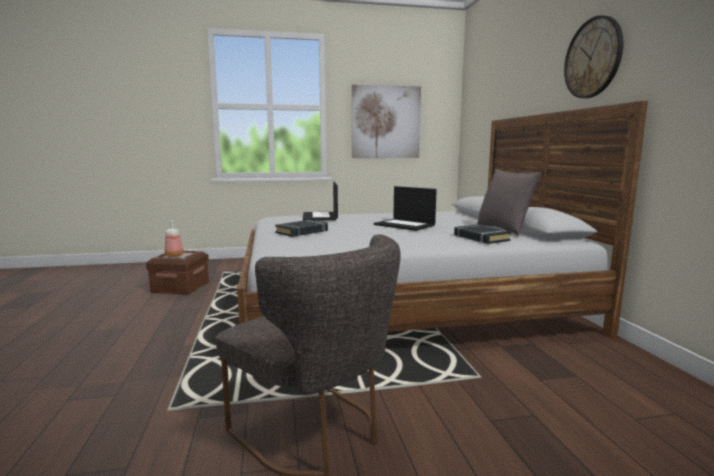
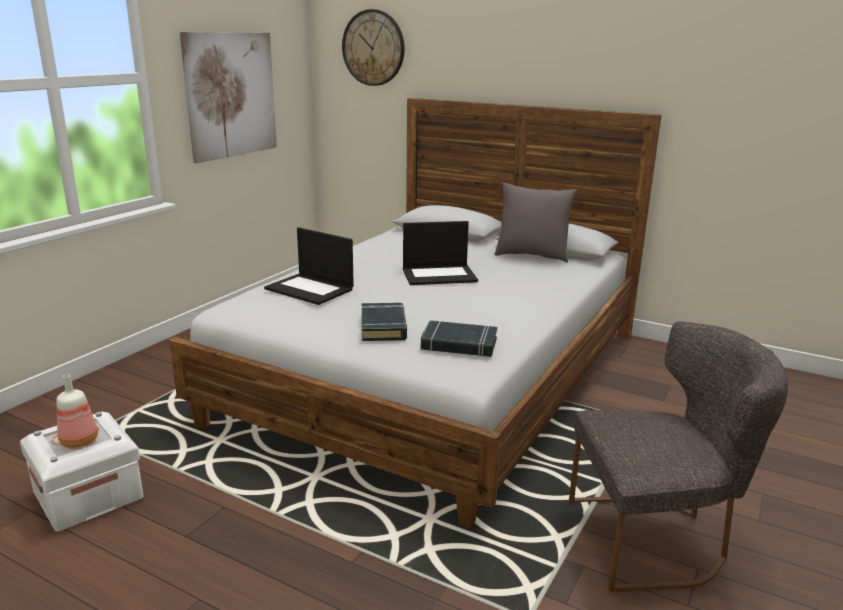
camera: 50 degrees left, 10 degrees up
brown storage box [146,250,209,295] -> white storage box [20,412,144,532]
black book [454,225,511,244] -> black book moved to [421,320,497,357]
wall clock [564,15,623,98] -> wall clock moved to [342,9,405,86]

